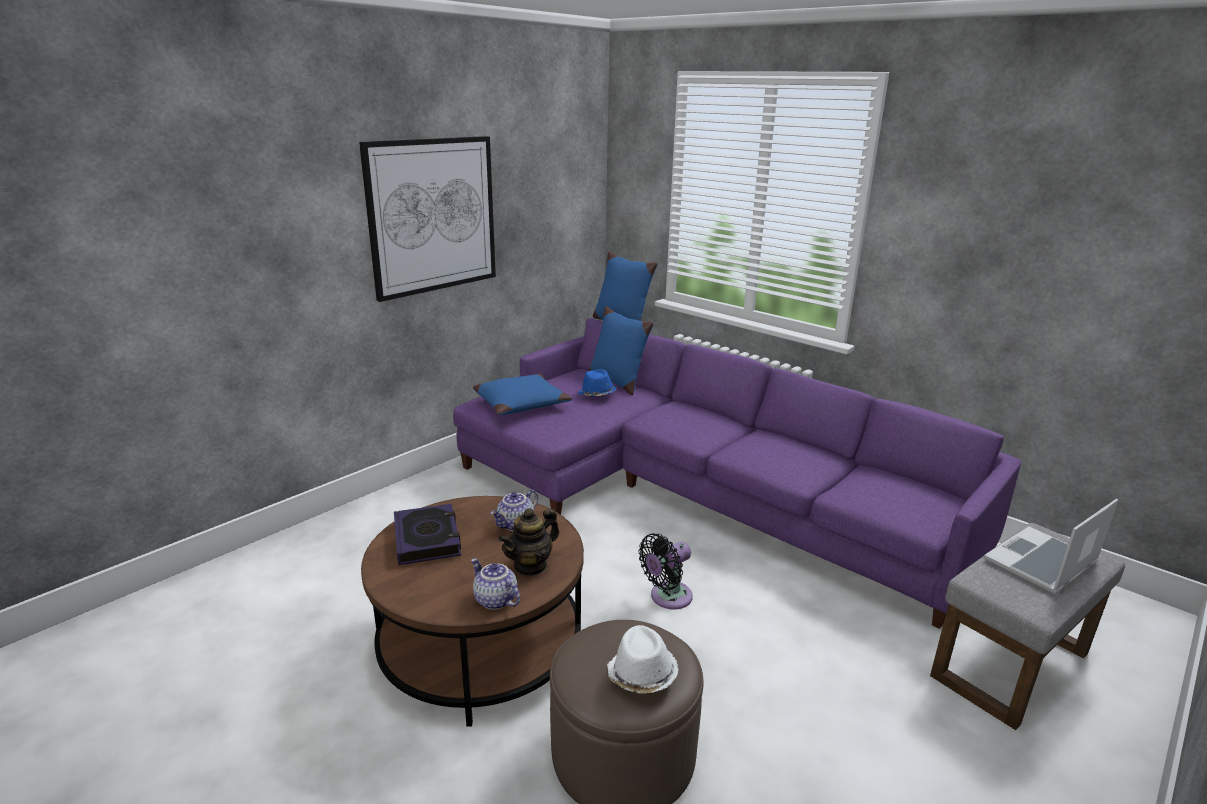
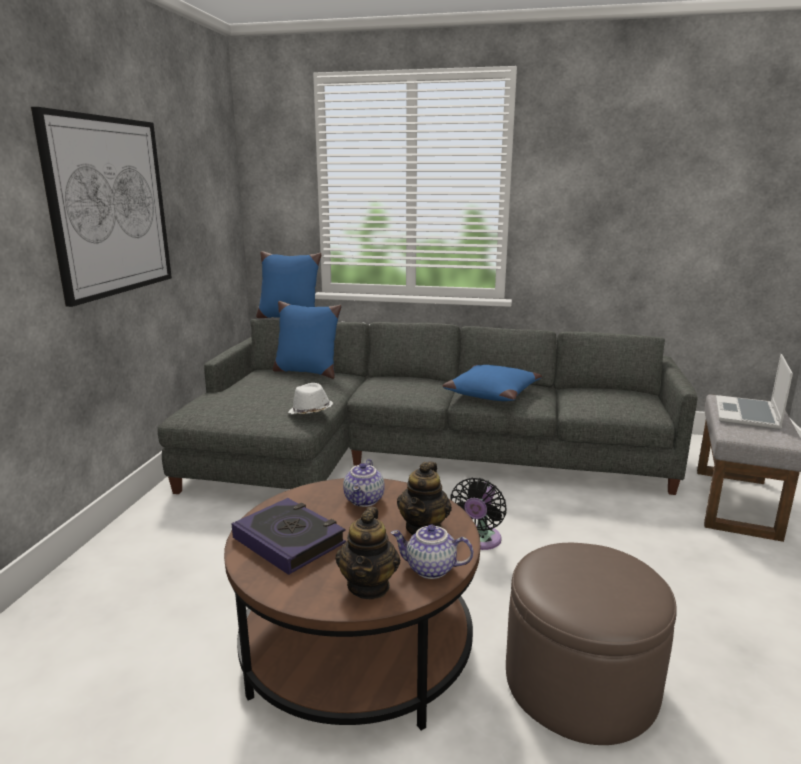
camera: 30 degrees left, 5 degrees down
purple sofa [453,318,1021,629] -> grey sofa [157,319,697,495]
blue pillow [473,374,573,415] -> blue pillow moved to [442,365,542,401]
blue hat [578,369,617,396] -> none
white hat [607,625,679,694] -> white hat moved to [288,383,333,414]
none -> teapot [336,507,400,599]

